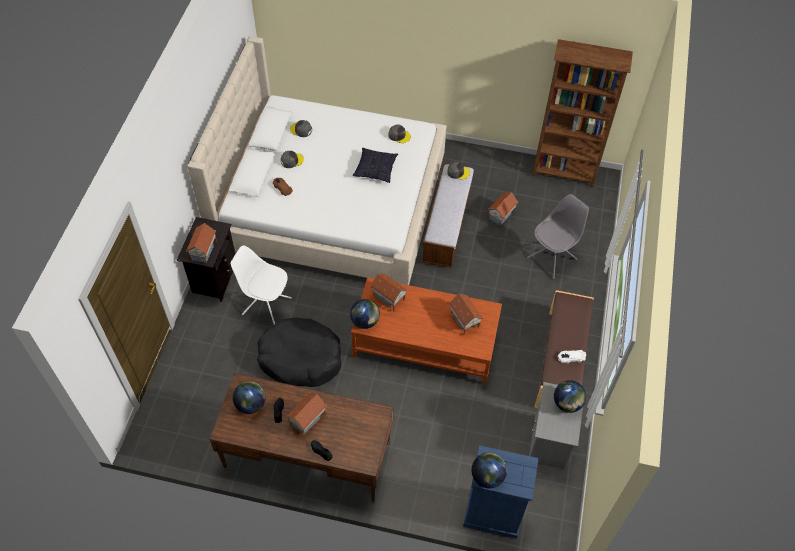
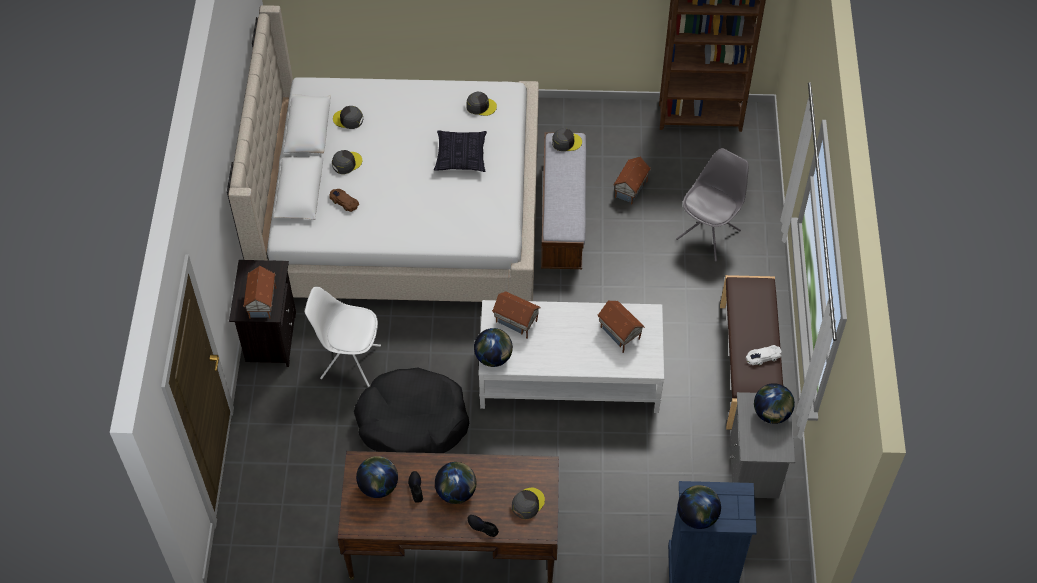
camera: 10 degrees left, 0 degrees up
toy house [286,392,327,436] -> globe [435,462,477,504]
brown coffee table [351,277,502,385] -> white coffee table [478,300,664,413]
none -> grey cap [512,488,545,519]

